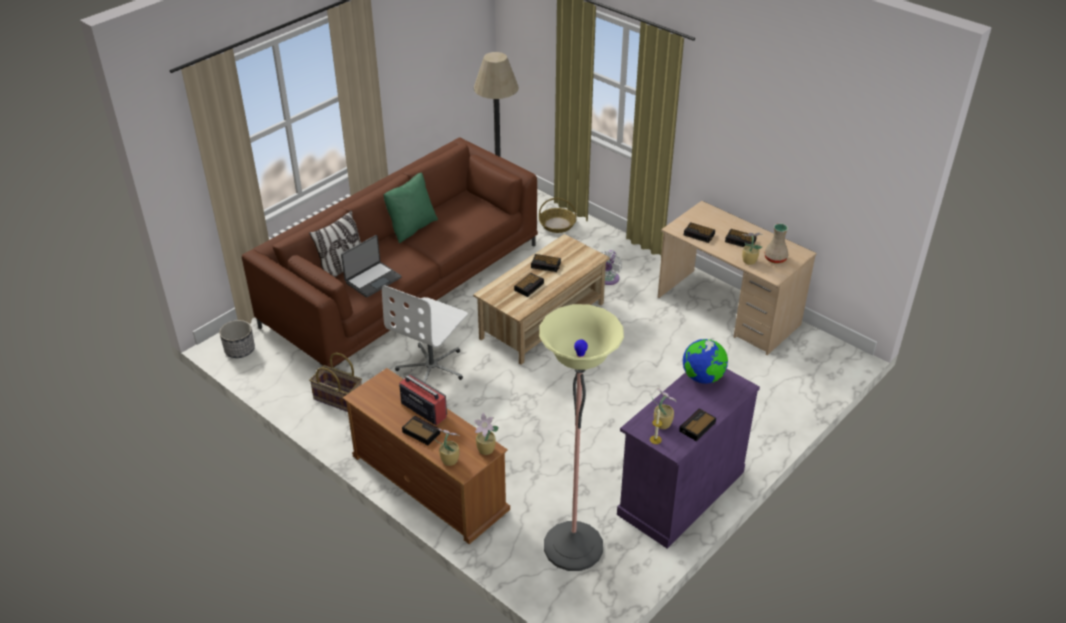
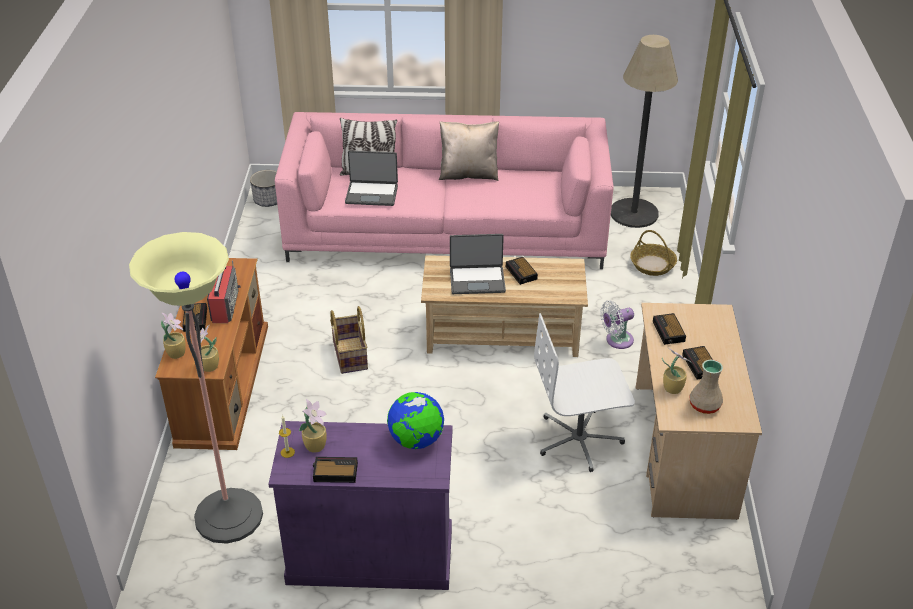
camera: 50 degrees right, 0 degrees up
brown sofa [242,138,538,367] -> pink sofa [275,112,614,269]
basket [309,352,362,412] -> basket moved to [330,306,368,374]
white office chair [382,285,468,383] -> white office chair moved to [534,313,635,472]
green pillow [383,172,438,243] -> beige pillow [439,121,499,181]
alarm clock [514,273,544,297] -> laptop [450,234,506,294]

